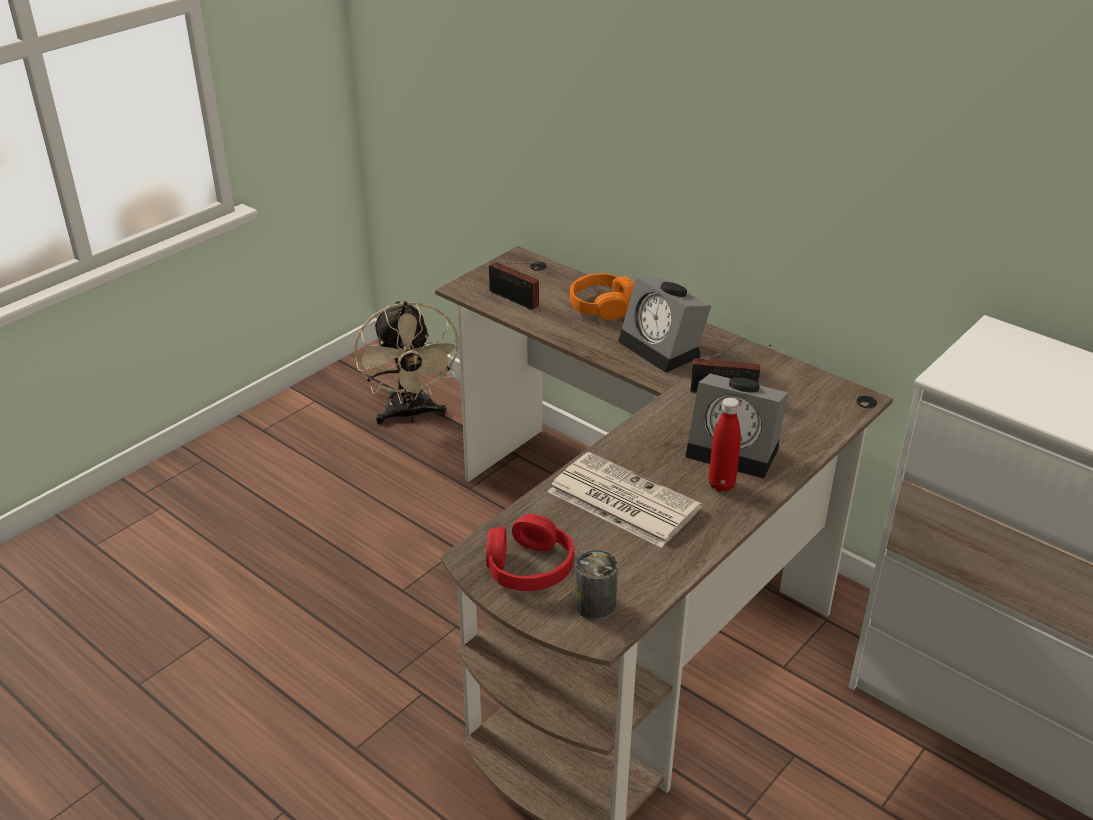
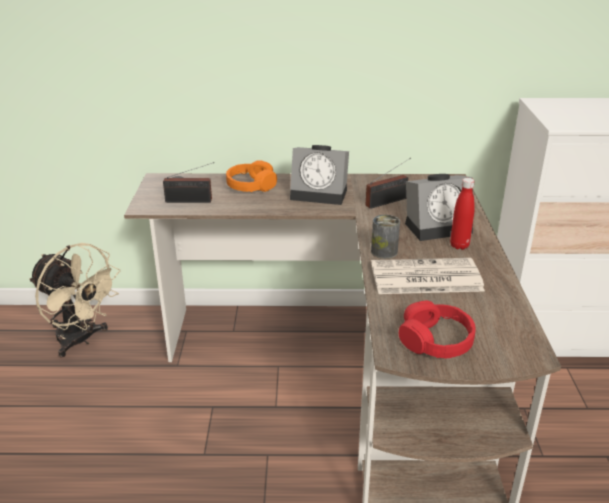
camera: 40 degrees left, 5 degrees down
can [574,550,618,620] -> can moved to [371,215,400,259]

